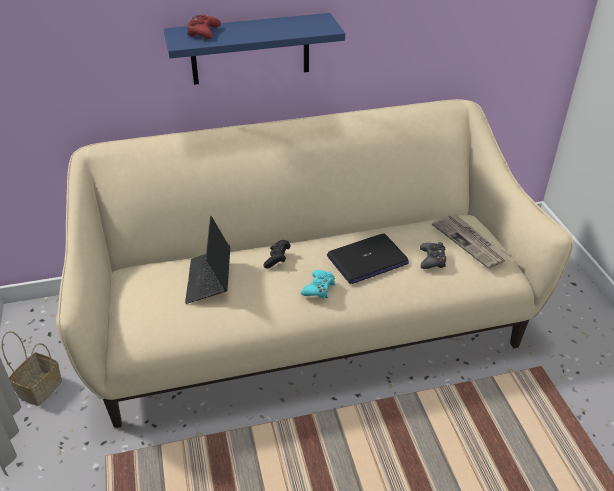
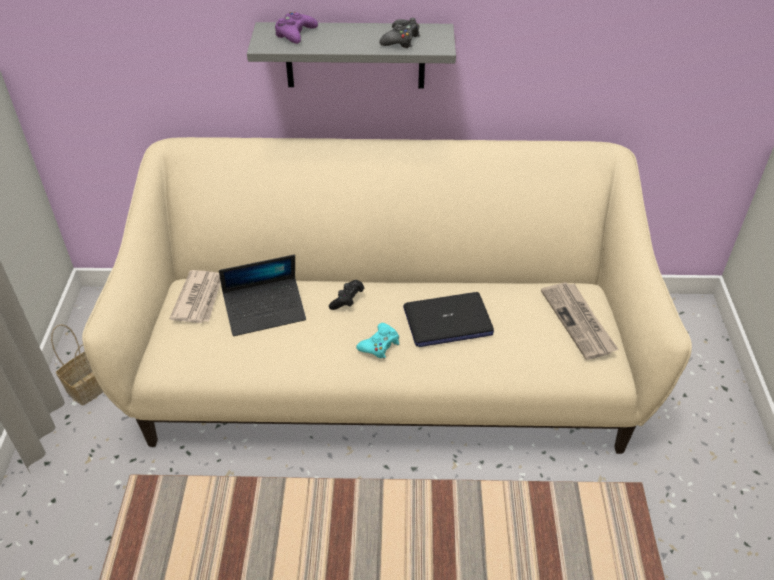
camera: 15 degrees right, 5 degrees up
blue shelf [164,13,345,85] -> grey shelf [247,22,456,89]
laptop [185,216,230,304] -> laptop turned 120 degrees counterclockwise [219,255,306,336]
red game controller [187,14,221,39] -> purple game controller [275,12,318,44]
black game controller [420,242,446,269] -> black game controller moved to [379,18,420,48]
none -> newspaper [170,270,221,323]

